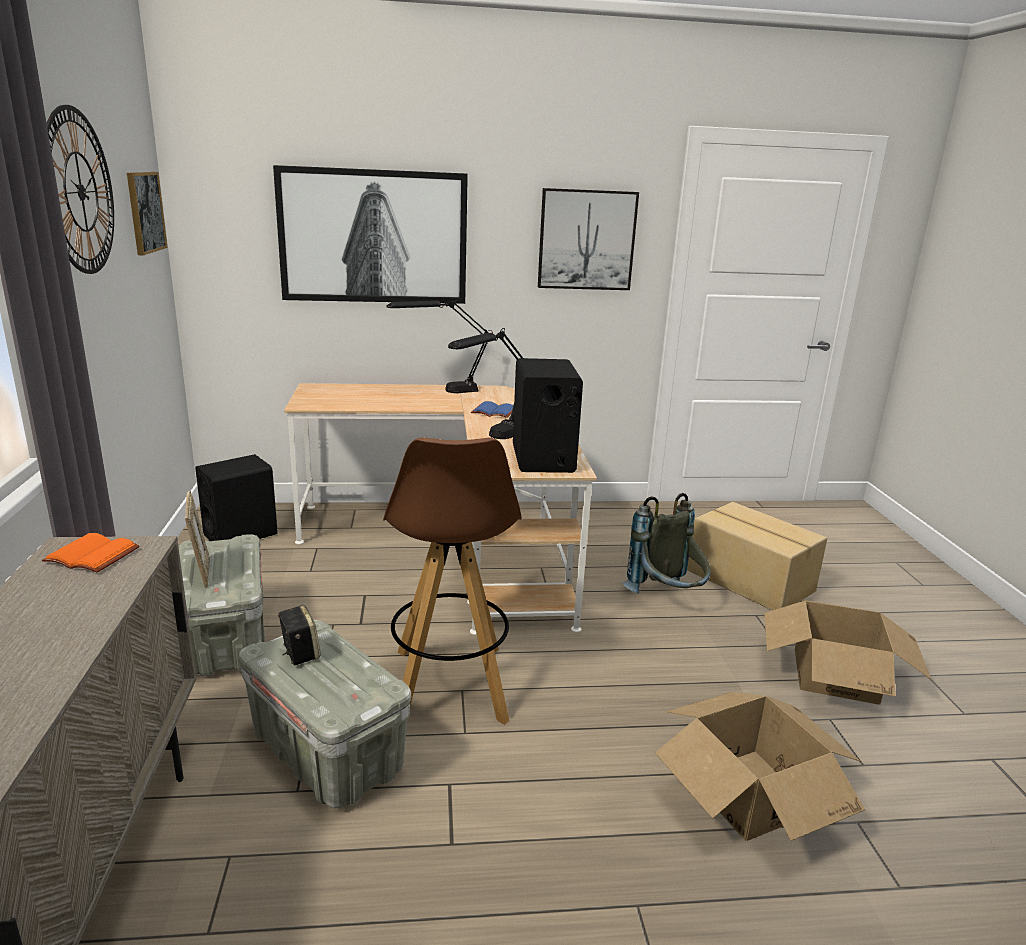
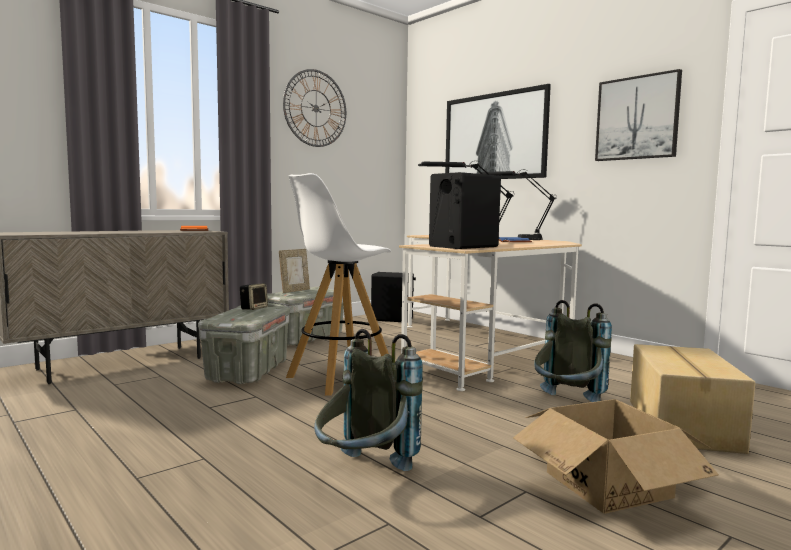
camera: 55 degrees right, 15 degrees down
picture [127,172,168,255] -> none
brown stool [383,437,522,725] -> white stool [286,173,391,396]
cardboard box [655,692,865,841] -> grey backpack [314,329,423,471]

